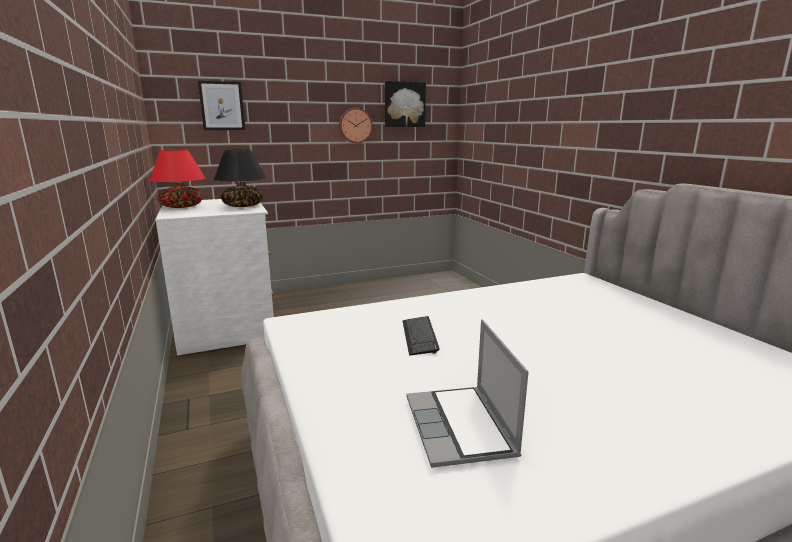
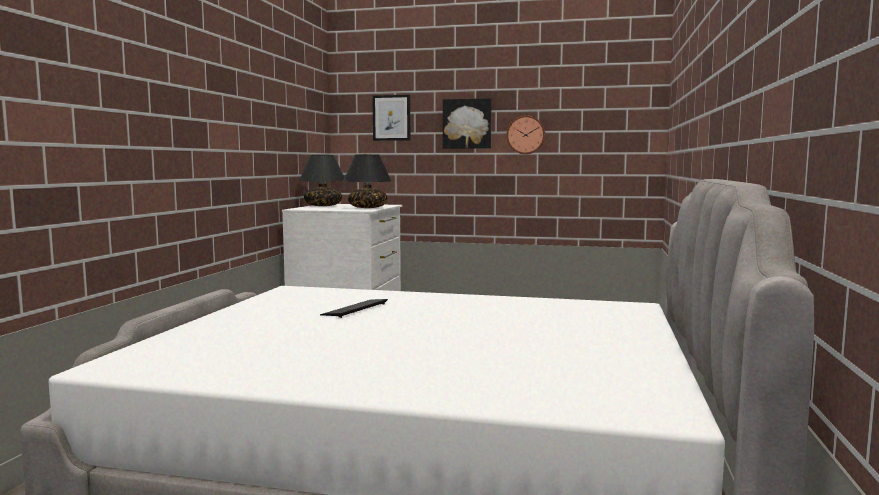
camera: 35 degrees right, 10 degrees down
red table lamp [149,150,205,208] -> black table lamp [299,155,345,206]
picture [385,81,426,127] -> picture moved to [443,98,492,149]
laptop [407,320,529,468] -> none

